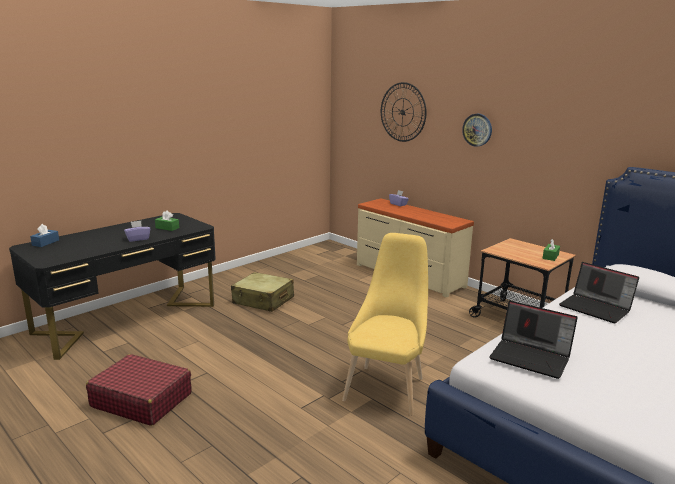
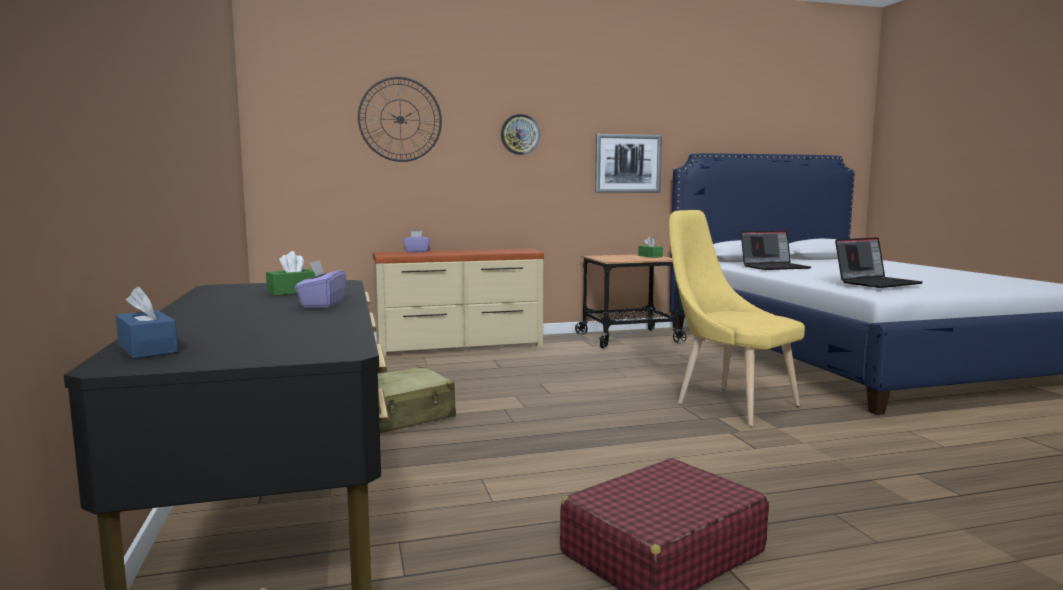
camera: 60 degrees left, 10 degrees down
none -> picture [595,134,662,193]

